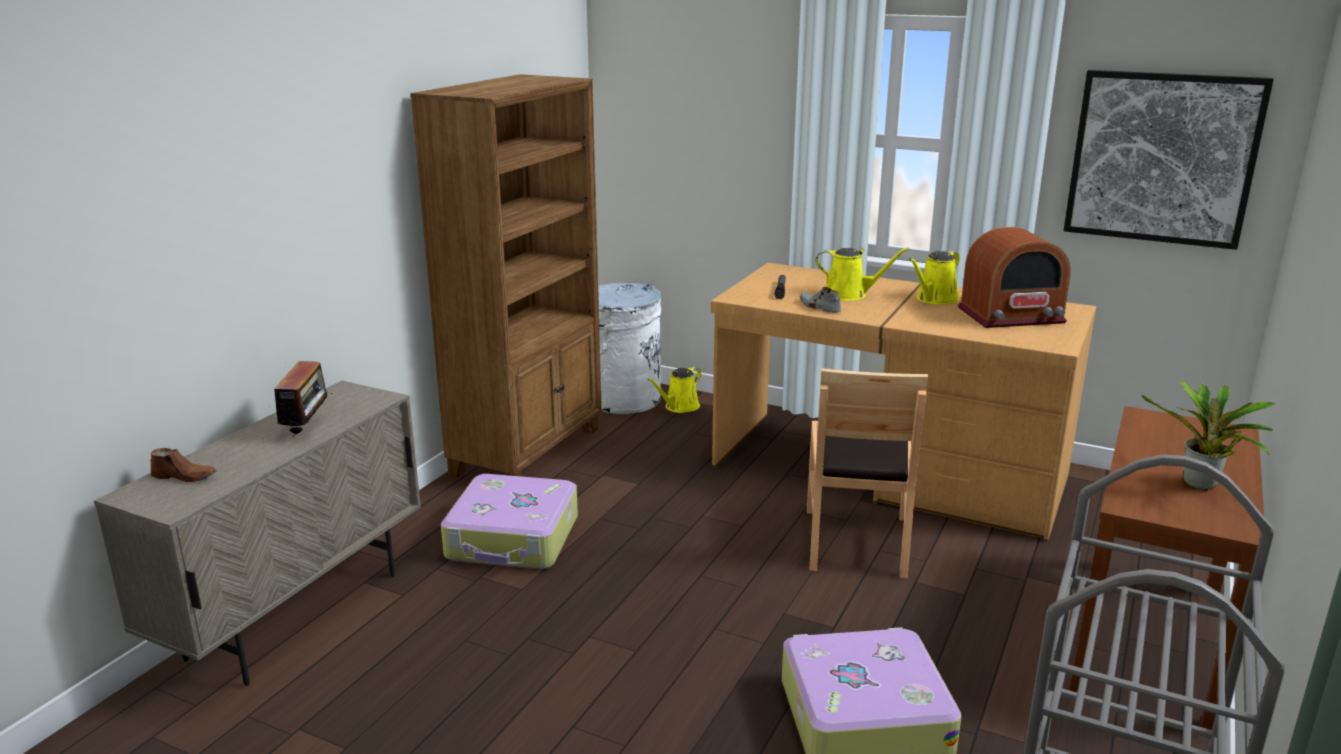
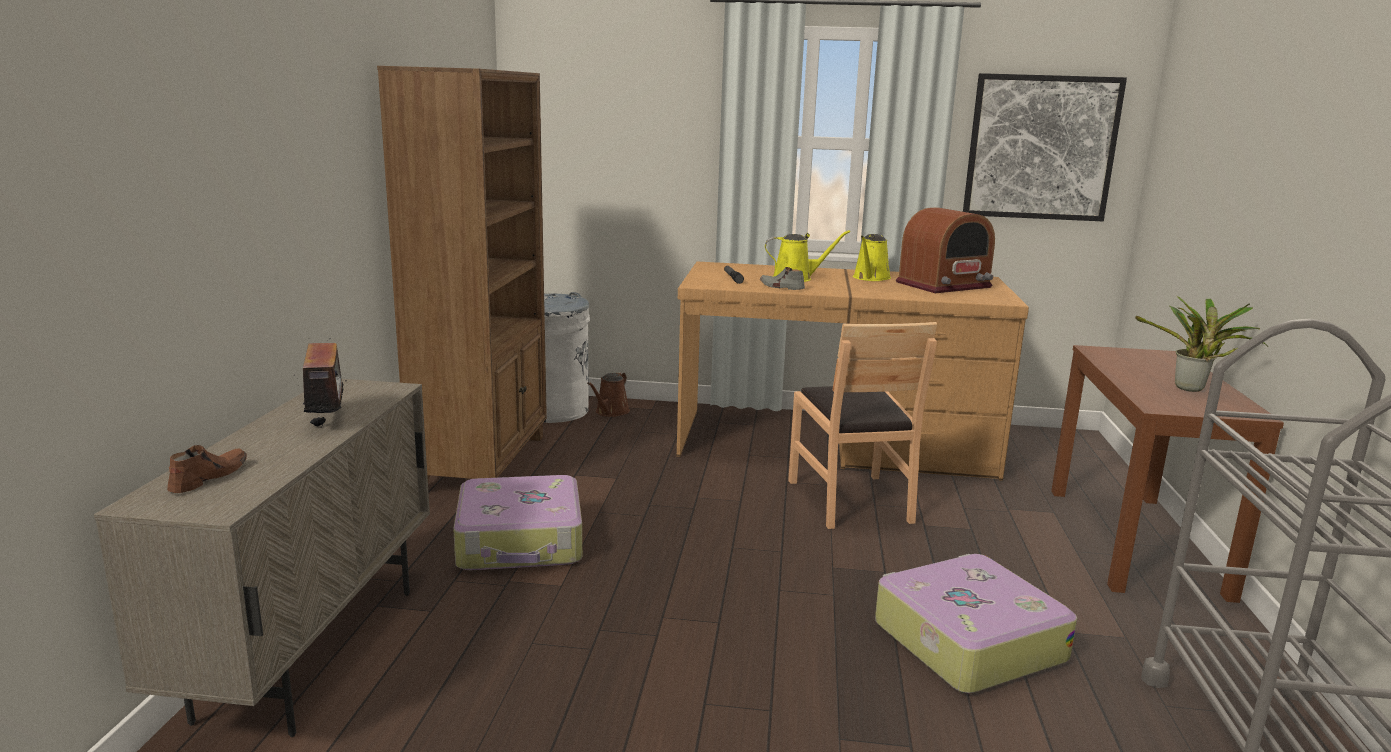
camera: 20 degrees left, 5 degrees down
brown shoe [150,448,217,482] -> brown shoe turned 60 degrees counterclockwise [167,445,247,493]
yellow watering can [647,367,701,413] -> brown watering can [587,372,630,417]

